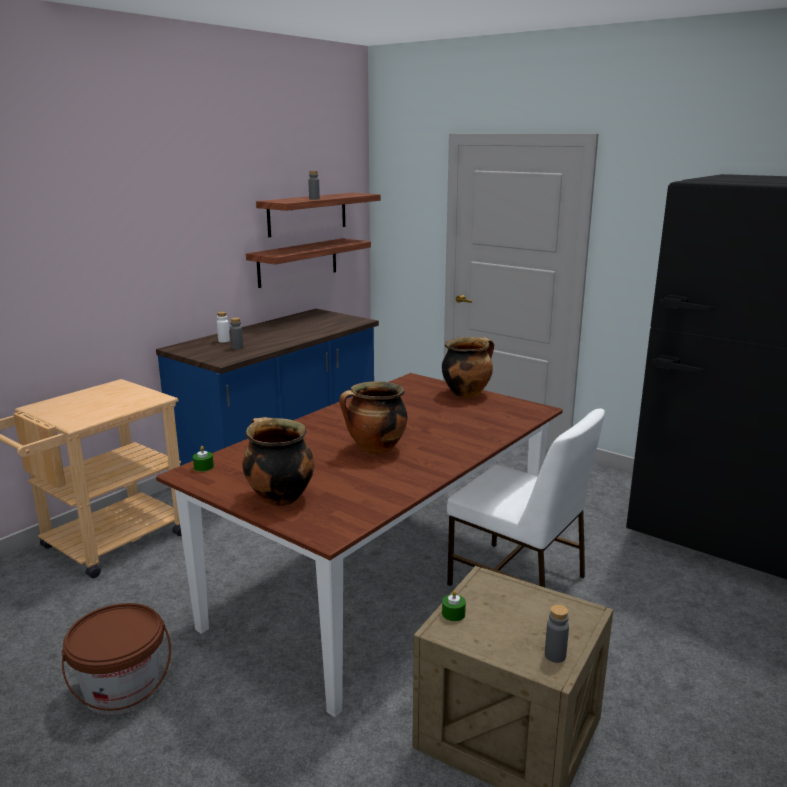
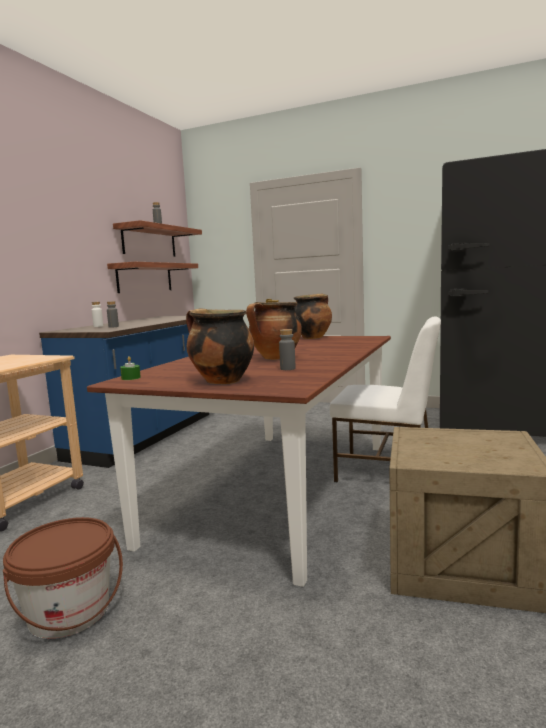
camera: 15 degrees left, 10 degrees down
green candle [442,590,466,621] -> none
grey bottle [545,605,569,663] -> grey bottle moved to [279,329,296,370]

